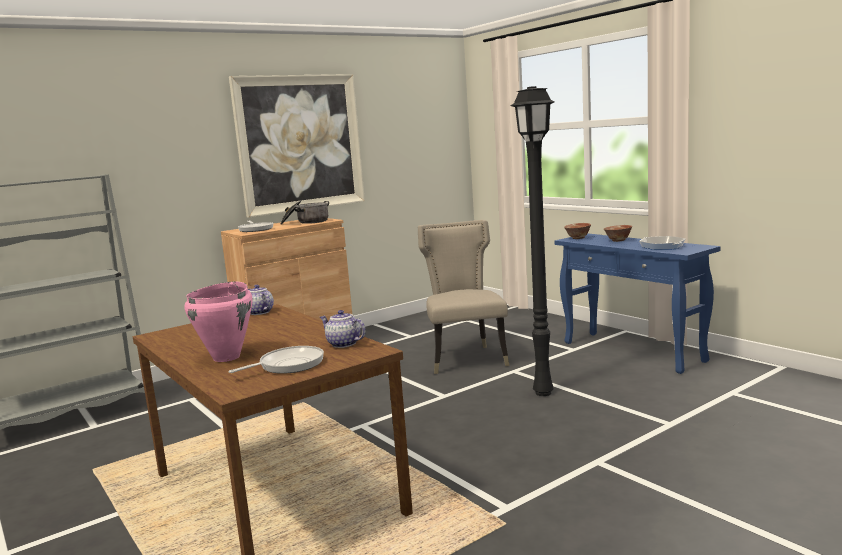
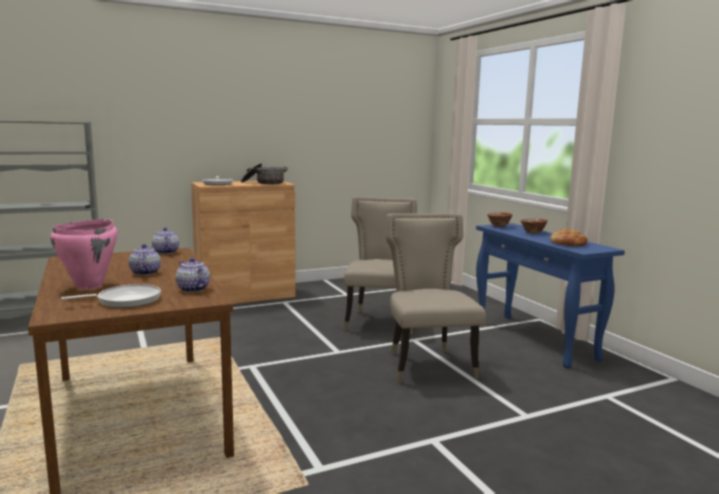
camera: 10 degrees right, 0 degrees up
picture [229,74,365,218] -> none
black floor lamp [510,86,555,396] -> beige chair [386,213,486,383]
frying pan [639,236,685,250] -> bread [550,228,588,246]
none -> teapot [128,244,161,275]

